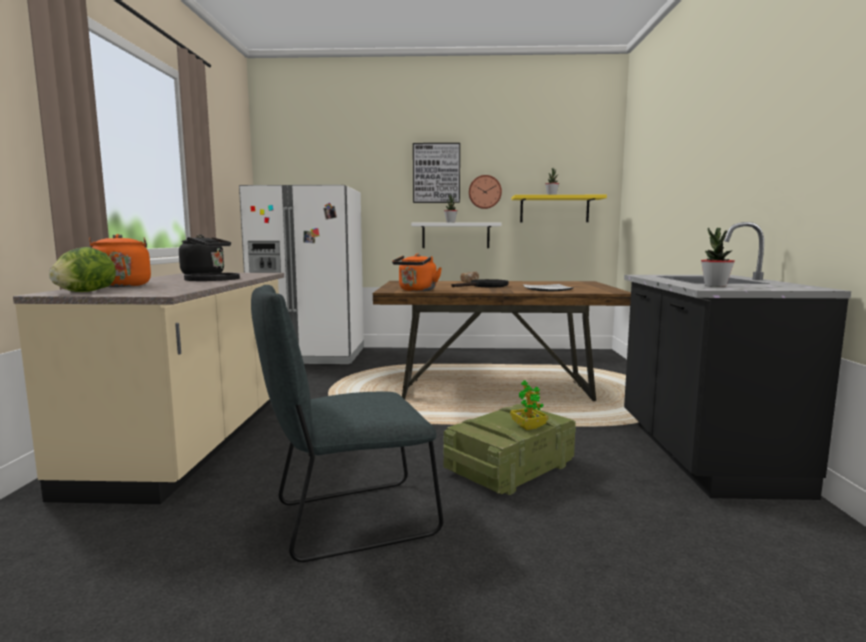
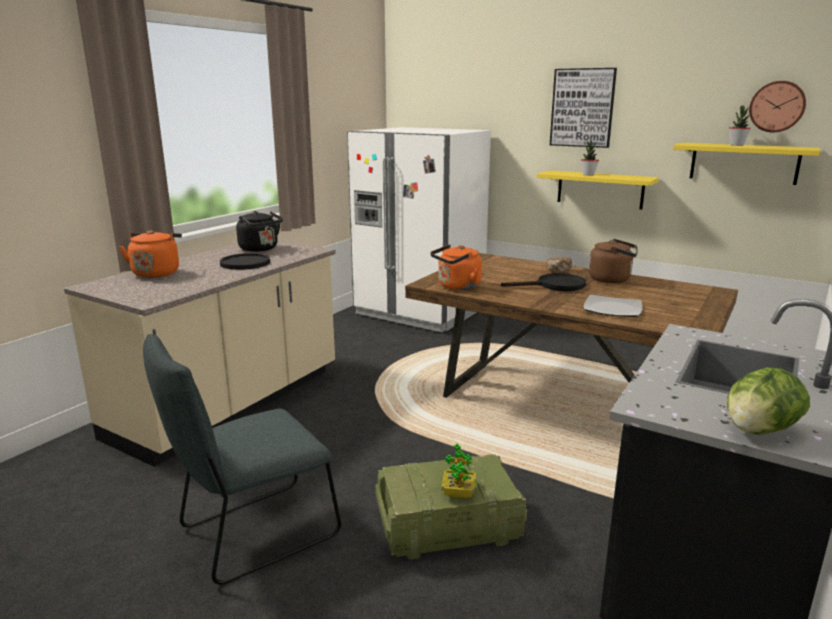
camera: 30 degrees right, 10 degrees up
lettuce [49,247,116,292] -> lettuce moved to [727,367,810,435]
grey chair [251,285,443,562] -> grey chair turned 45 degrees counterclockwise [143,334,341,585]
white shelf [411,222,501,248] -> yellow shelf [537,170,659,209]
wall clock [469,175,502,209] -> wall clock moved to [749,81,806,132]
potted plant [701,228,735,287] -> none
none -> brown kettle [589,239,638,283]

